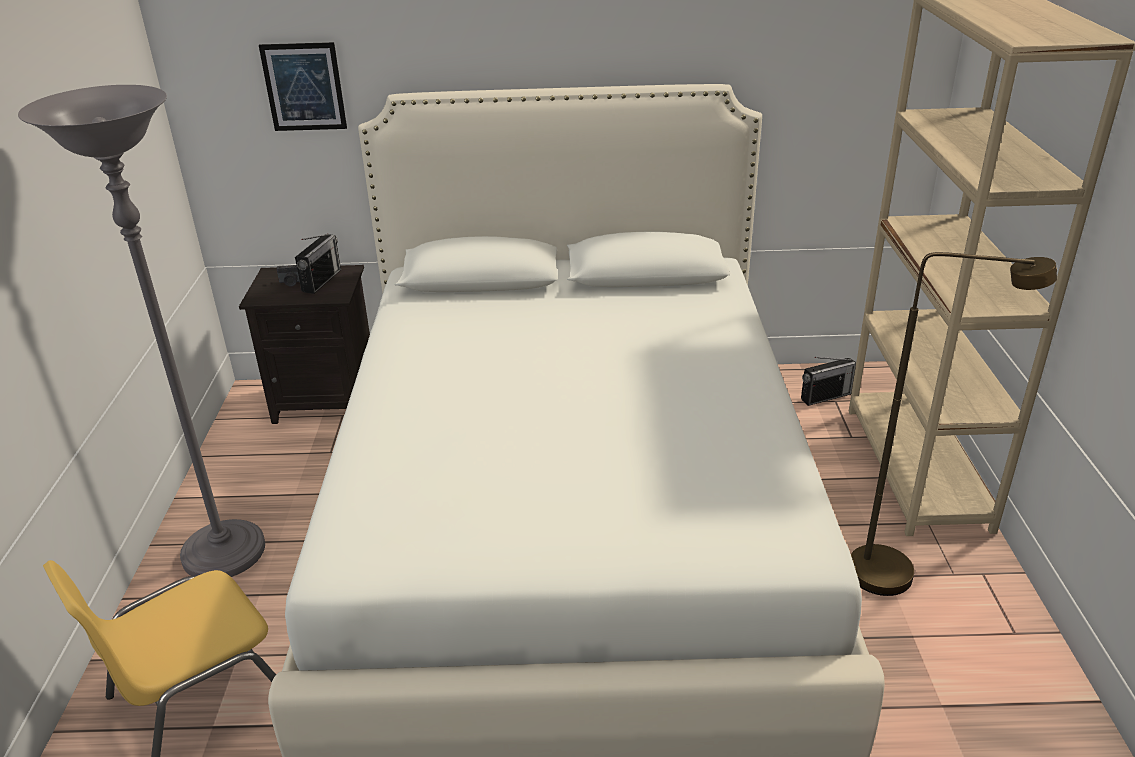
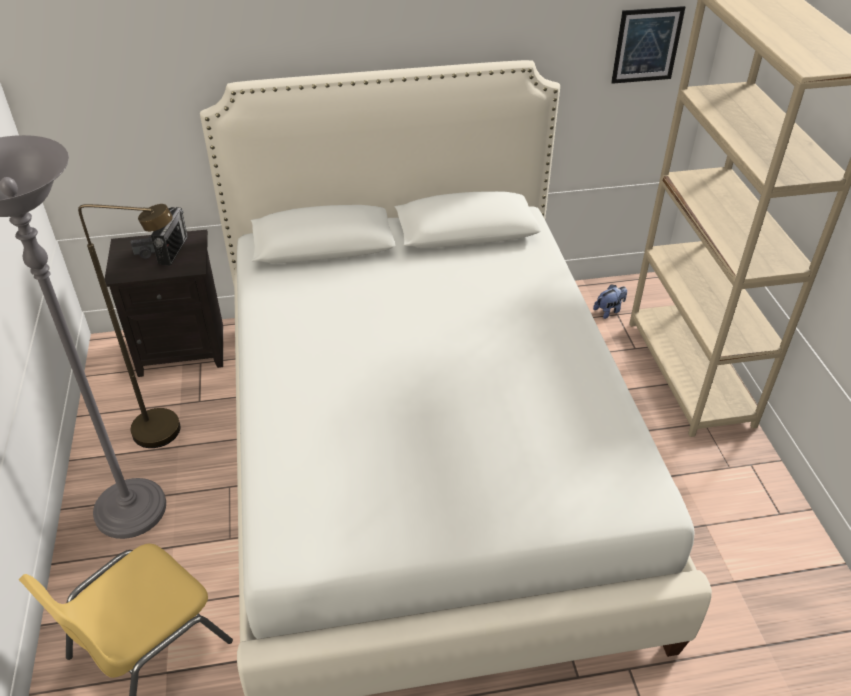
camera: 10 degrees left, 10 degrees up
picture [259,42,347,131] -> picture moved to [611,6,685,84]
radio [801,357,856,406] -> plush toy [593,284,627,319]
brown floor lamp [851,252,1057,596] -> brown floor lamp moved to [78,204,180,448]

